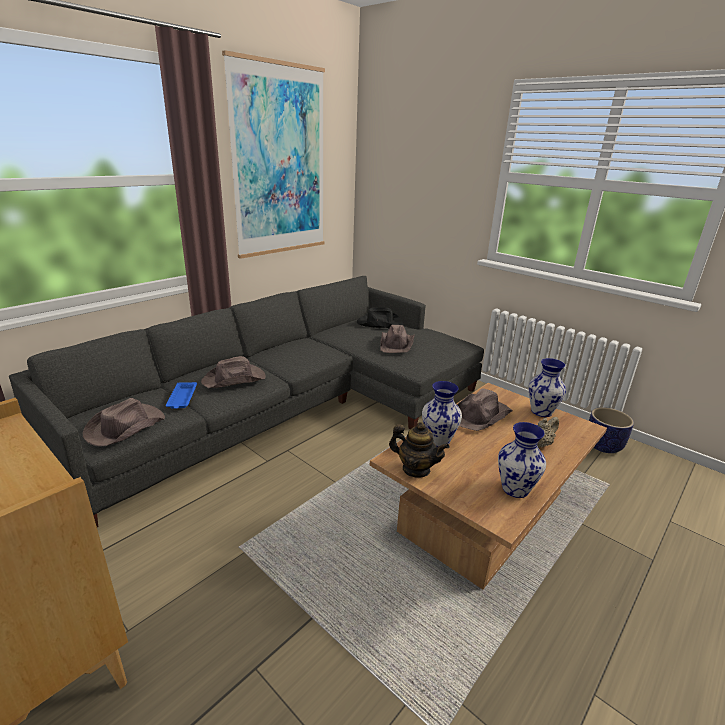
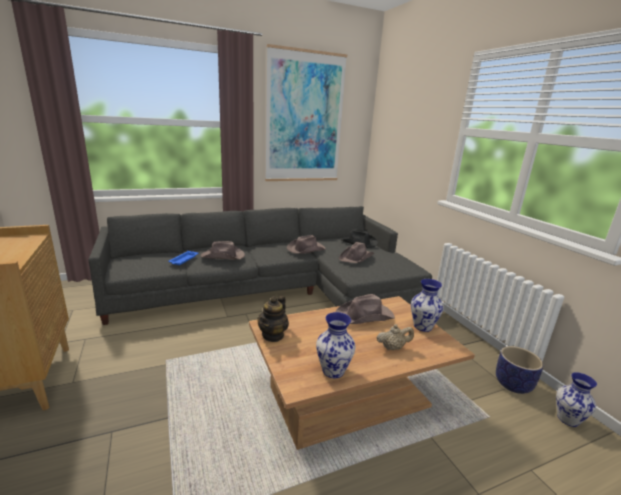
camera: 25 degrees right, 5 degrees down
brown hat [82,398,165,446] -> brown hat moved to [287,235,325,254]
teapot [389,422,449,478] -> teapot turned 60 degrees clockwise [258,296,289,342]
vase [422,381,462,447] -> vase moved to [556,372,597,427]

